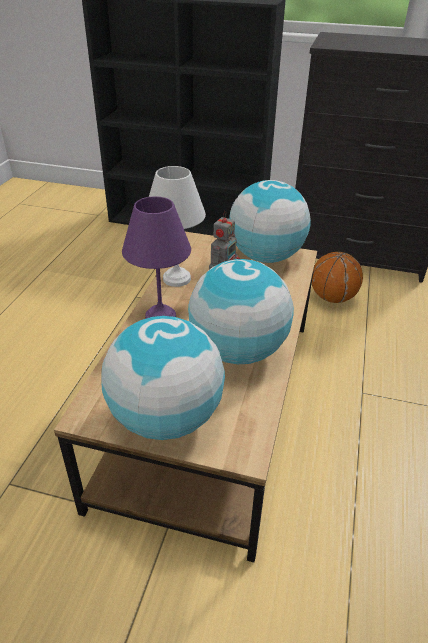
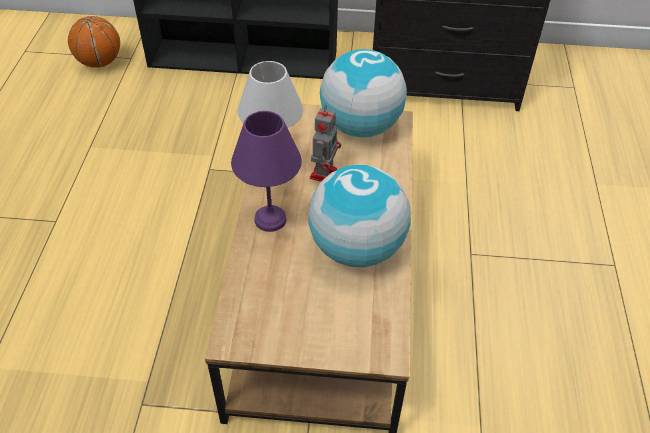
camera: 10 degrees left, 10 degrees up
globe [102,316,225,440] -> none
basketball [312,252,363,303] -> basketball moved to [68,16,120,68]

